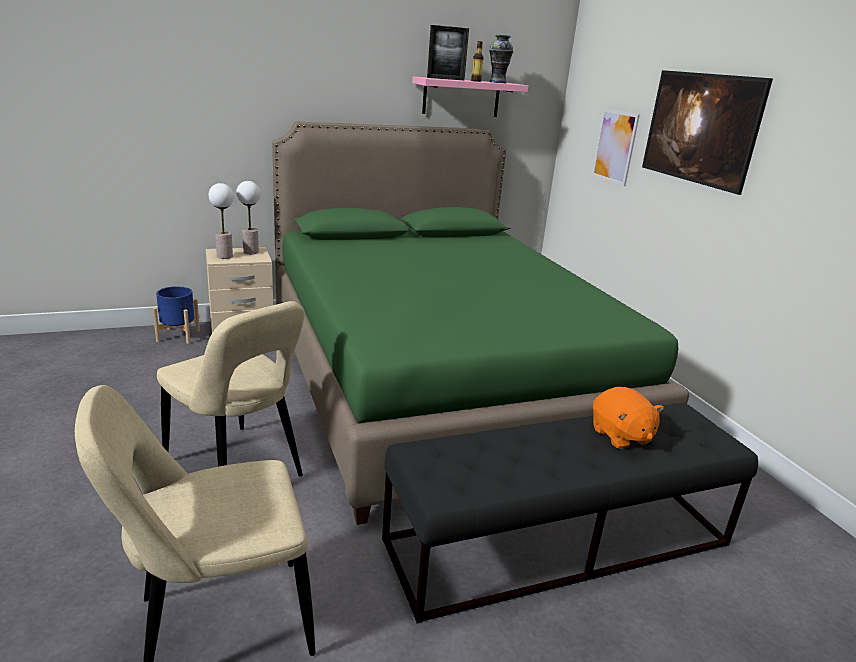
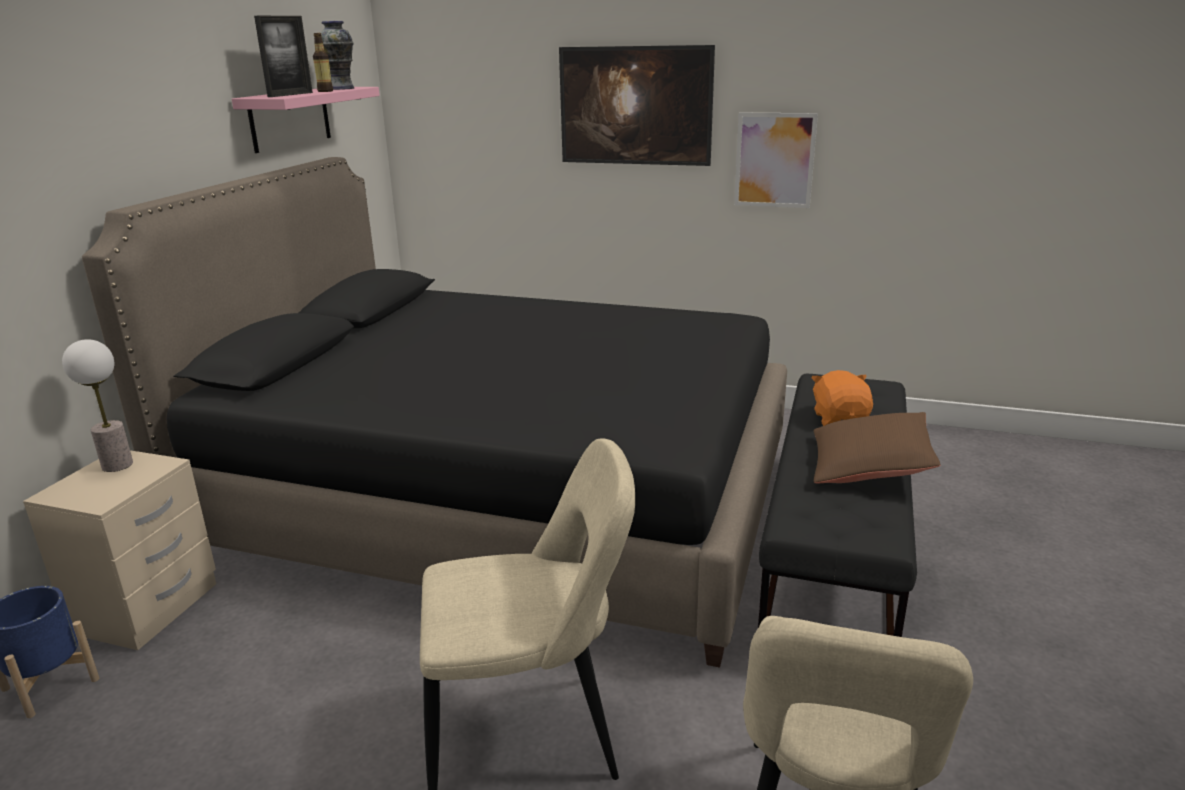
camera: 50 degrees left, 0 degrees up
table lamp [209,183,234,259] -> none
green bed [272,122,689,525] -> black bed [82,157,787,667]
picture [592,108,640,186] -> picture moved to [734,113,818,208]
orange plush toy [593,387,664,449] -> orange plush toy turned 105 degrees counterclockwise [811,370,873,426]
none -> brown pillow [813,412,941,483]

